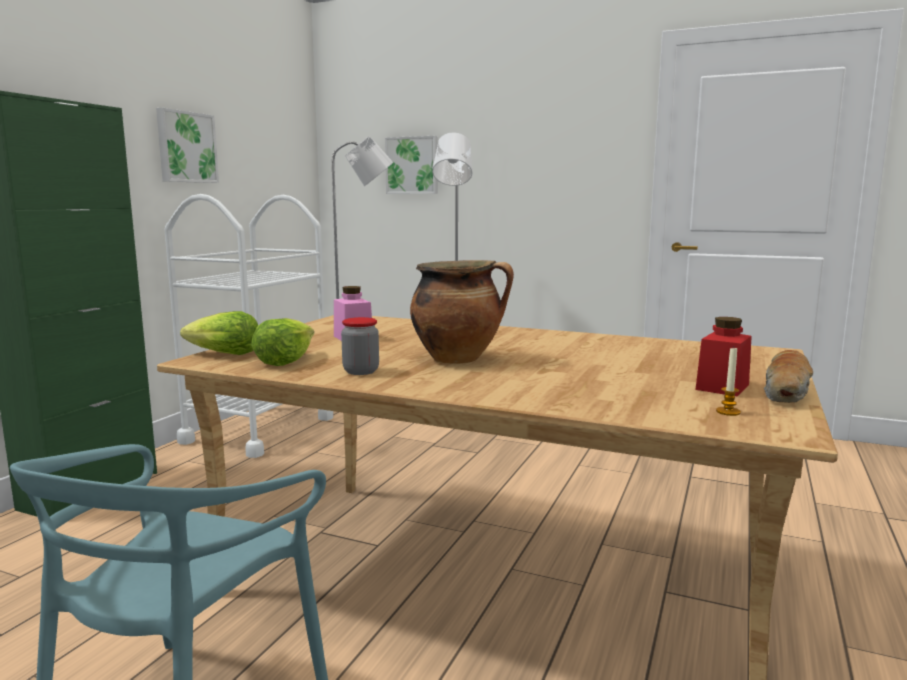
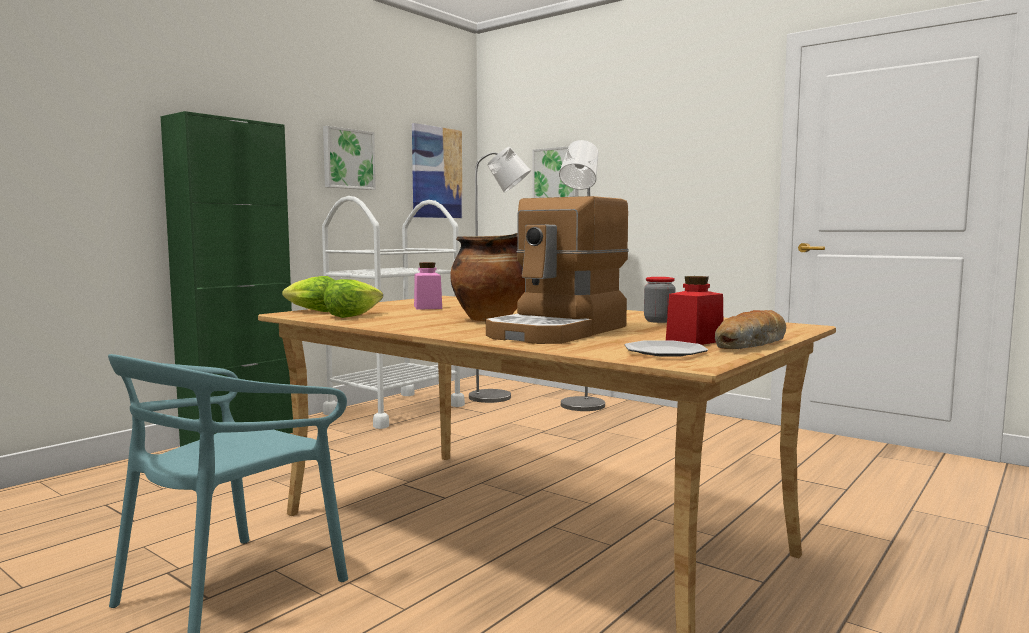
camera: 15 degrees right, 5 degrees down
jar [341,317,379,375] -> jar moved to [644,277,675,323]
candle [716,347,741,416] -> plate [624,340,708,357]
none -> picture [412,123,463,218]
none -> coffee machine [486,196,629,344]

